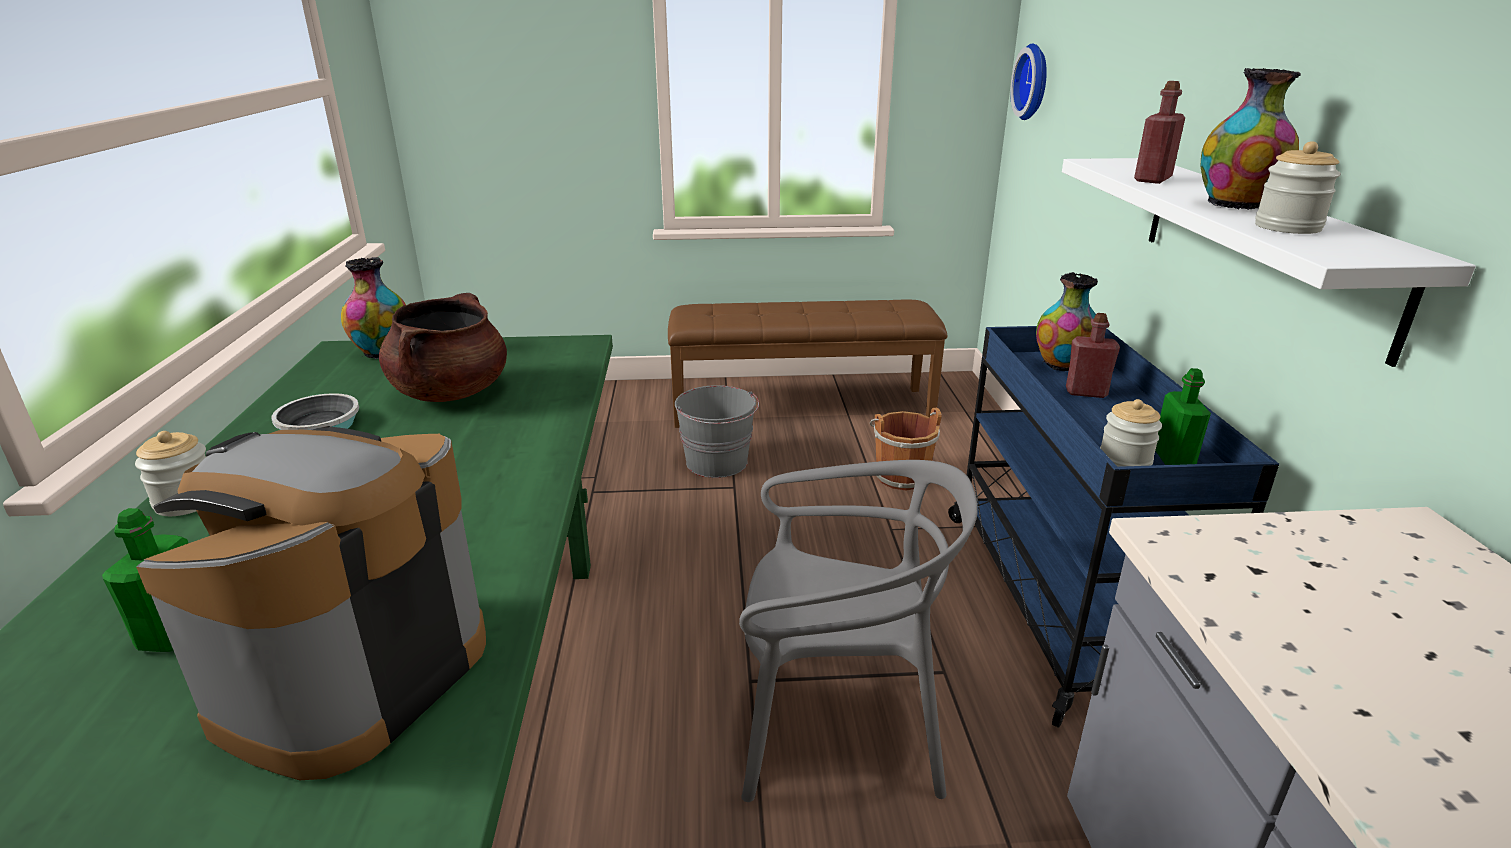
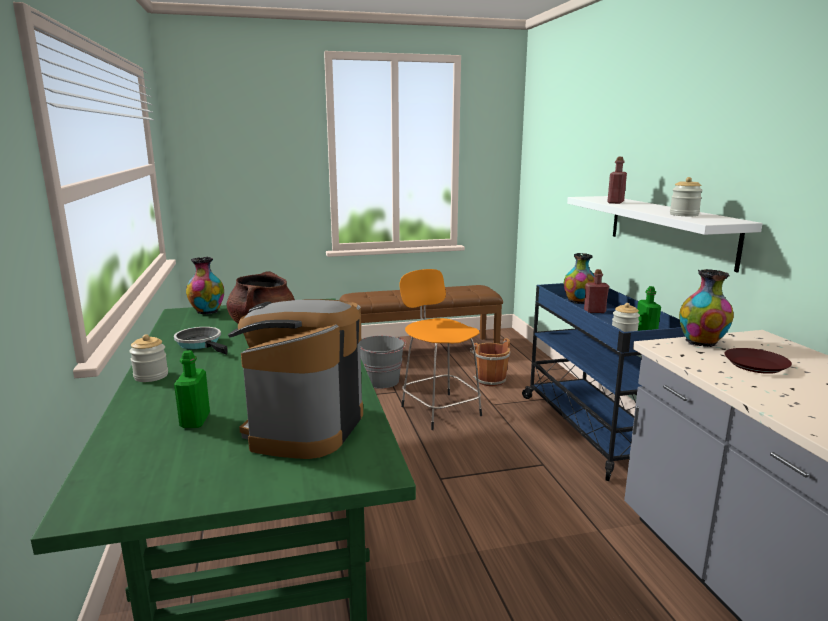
camera: 10 degrees left, 10 degrees down
grey chair [739,460,978,802] -> none
wall clock [1010,43,1047,120] -> none
vase [1201,68,1301,210] -> vase moved to [679,269,734,347]
none -> orange stool [400,269,482,430]
none -> brown plate [724,348,792,374]

